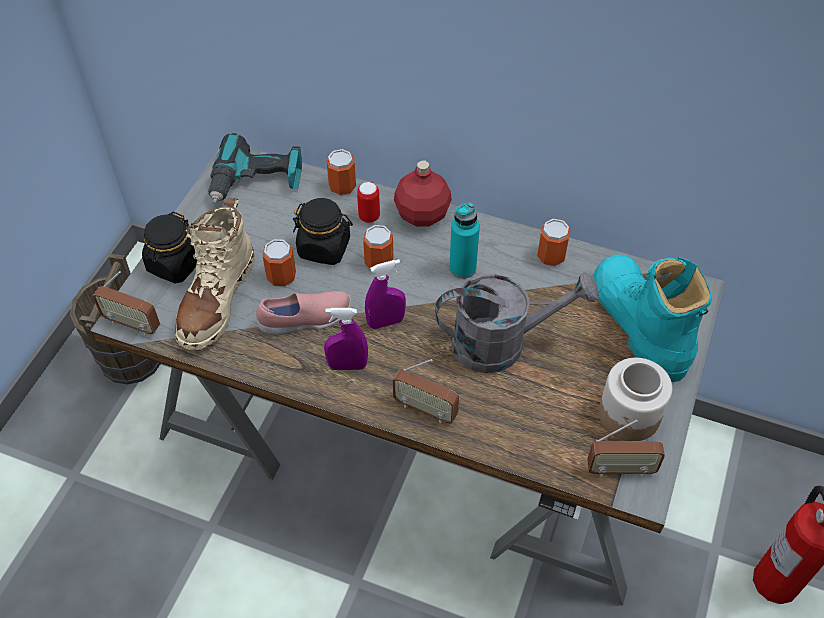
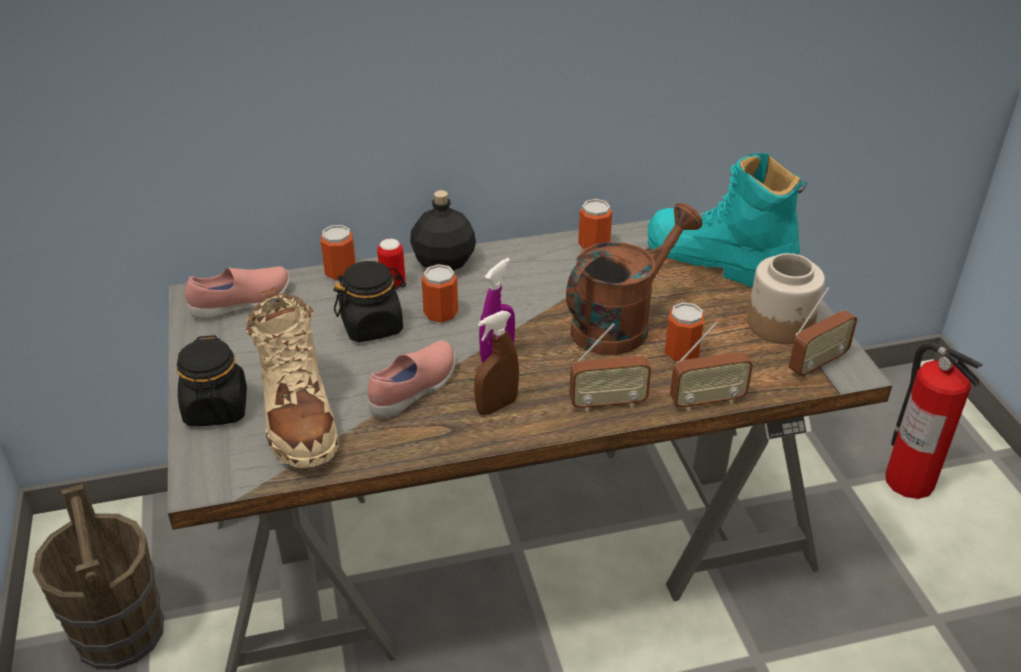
camera: 35 degrees left, 15 degrees down
radio [93,271,160,335] -> radio moved to [670,321,753,411]
power drill [208,133,302,204] -> pink shoe [185,266,290,320]
can [263,239,296,287] -> can moved to [665,302,705,363]
purple spray bottle [324,308,368,370] -> brown spray bottle [474,311,519,415]
red bottle [394,161,452,226] -> black bottle [410,190,476,271]
grey watering can [435,272,599,373] -> brown watering can [566,203,702,355]
turquoise bottle [449,202,480,279] -> none

